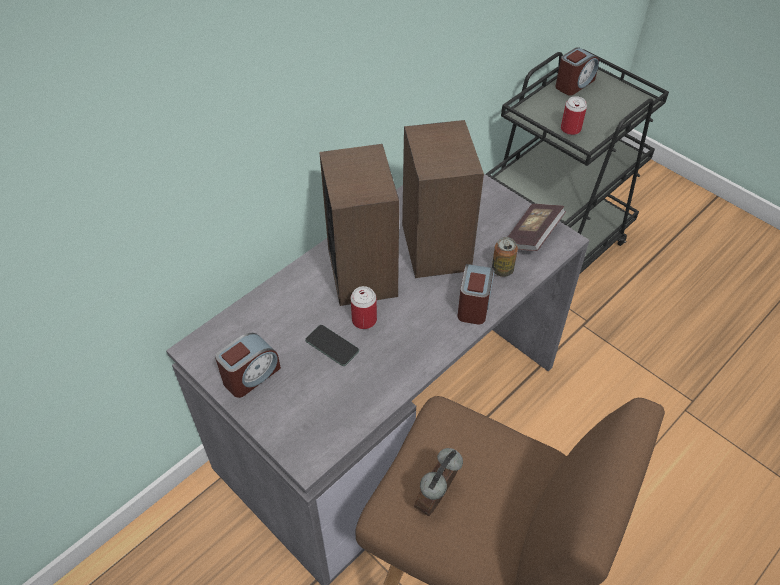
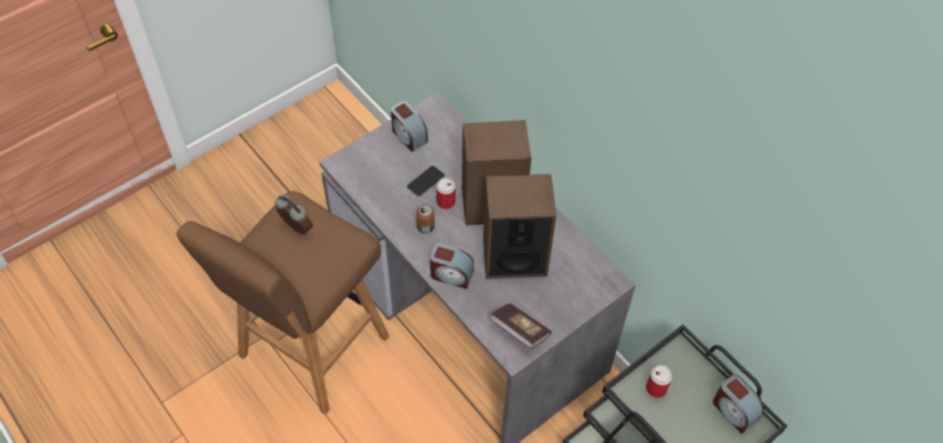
camera: 95 degrees right, 5 degrees up
can [492,237,518,277] -> can moved to [416,204,435,234]

